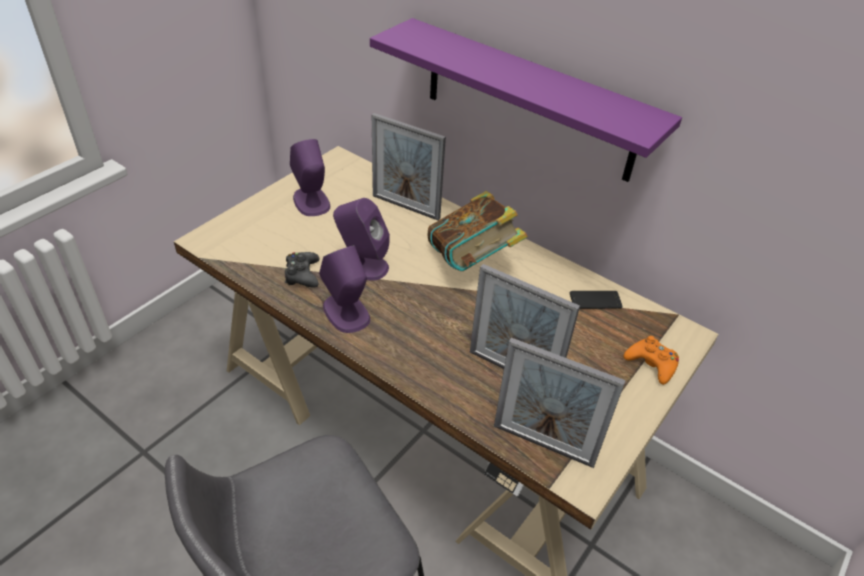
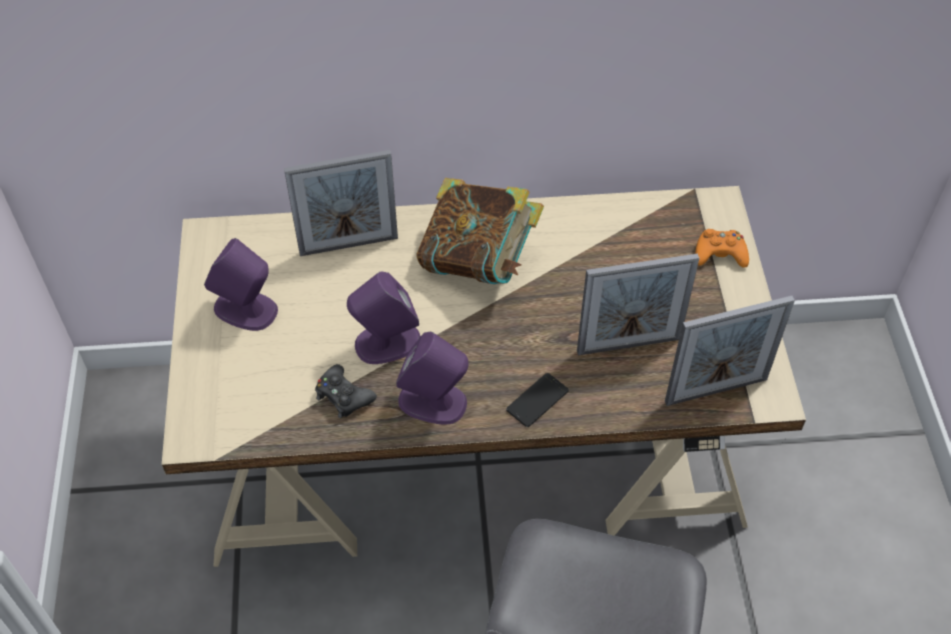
camera: 40 degrees left, 10 degrees up
purple shelf [370,18,682,182] -> none
phone [570,291,623,309] -> phone moved to [506,373,569,427]

